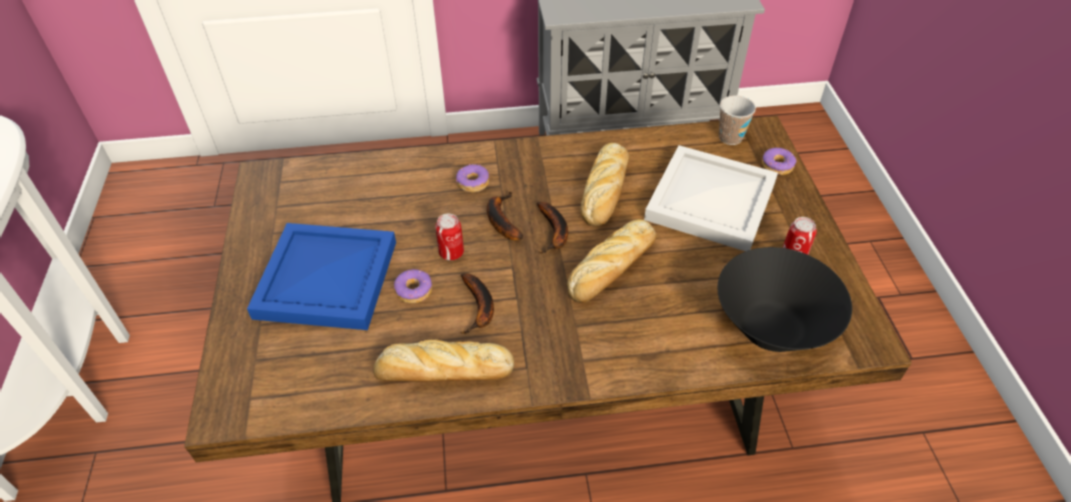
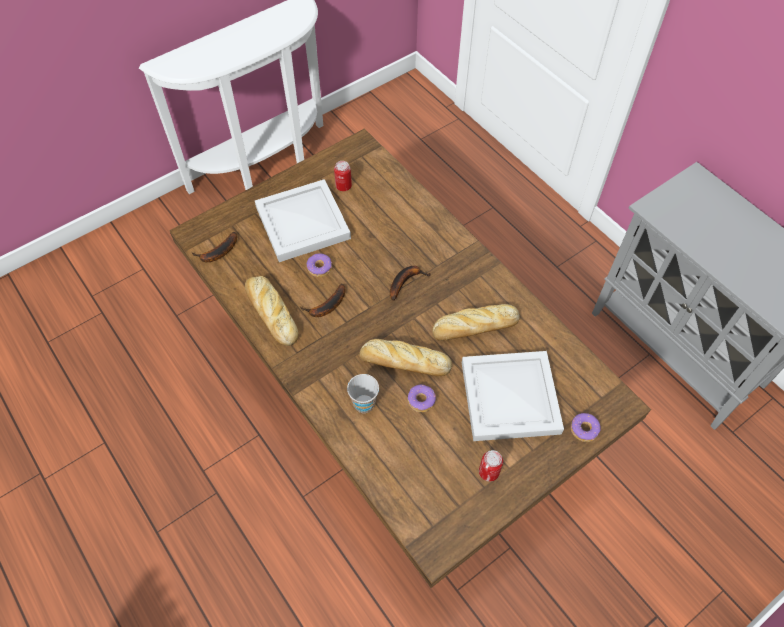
camera: 60 degrees right, 10 degrees up
blue tray [247,223,396,330] -> white tray [255,179,351,262]
can [435,213,464,260] -> can moved to [334,161,352,191]
donut [456,164,489,193] -> donut moved to [408,384,436,412]
banana [537,202,568,254] -> banana moved to [191,232,237,262]
black bowl [717,247,852,352] -> none
cup [719,95,756,145] -> cup moved to [347,374,379,413]

